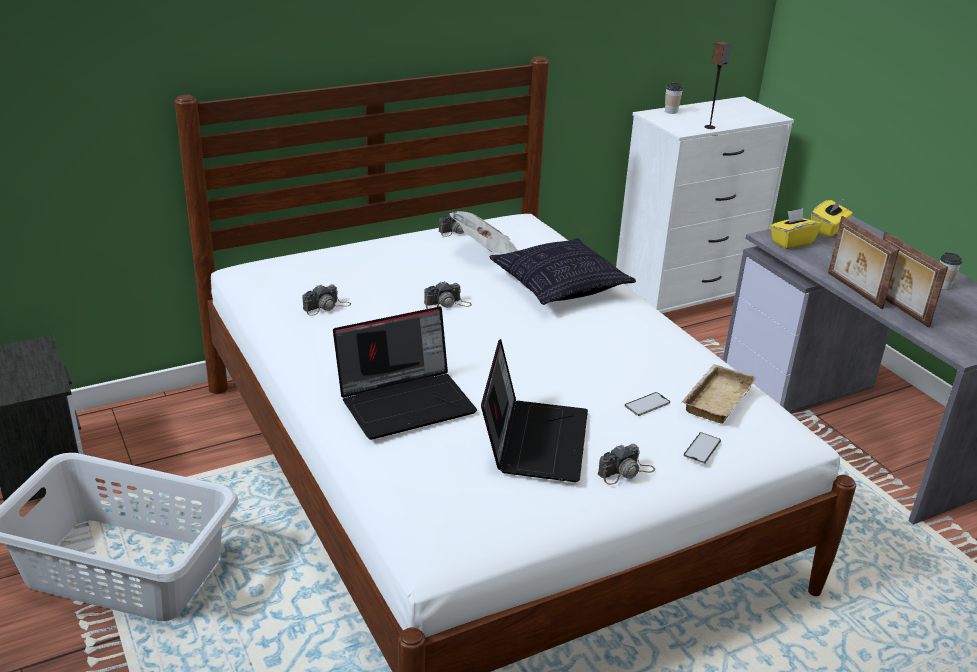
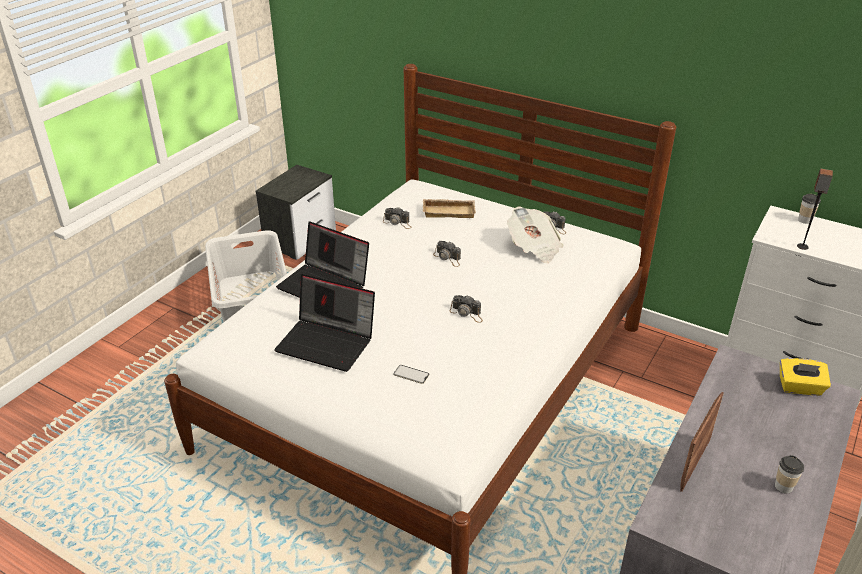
camera: 60 degrees right, 5 degrees up
laptop [481,339,588,482] -> laptop turned 45 degrees clockwise [274,274,375,372]
pillow [489,238,636,305] -> none
camera [598,444,655,485] -> camera moved to [450,295,483,323]
beige tray [682,364,757,424] -> beige tray moved to [423,199,476,218]
phone [683,432,721,464] -> none
yellow tissue box [770,208,822,249] -> none
picture frame [828,216,899,309] -> none

